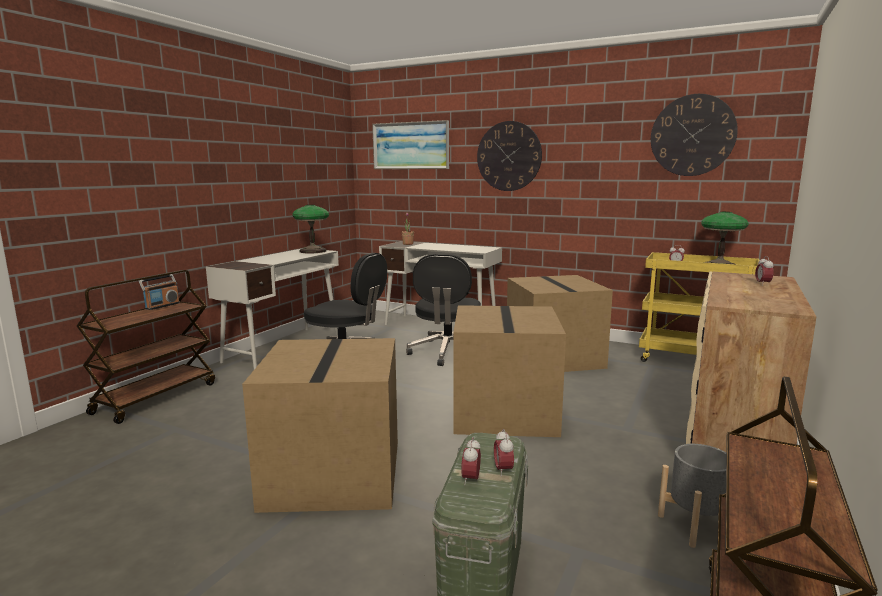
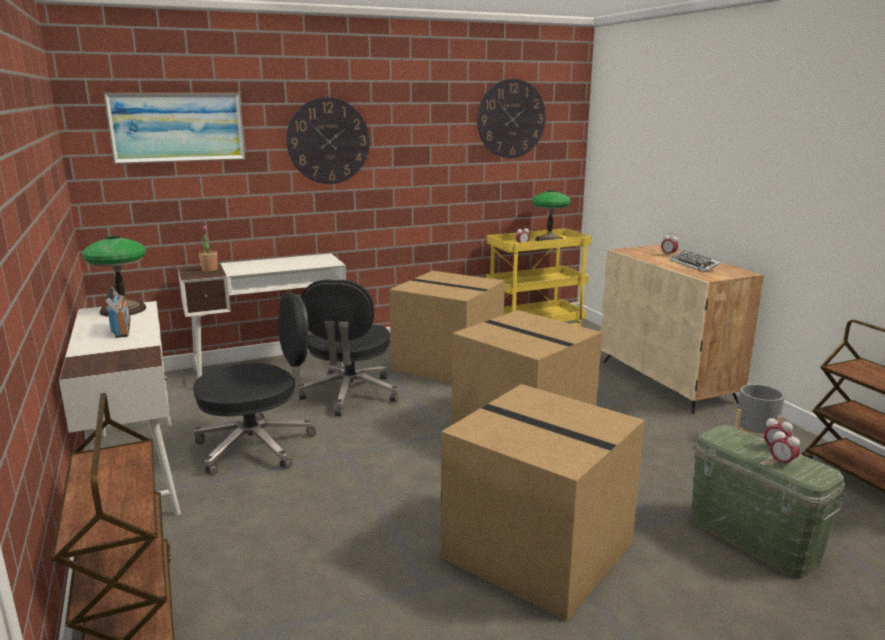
camera: 50 degrees left, 5 degrees up
radio [139,274,180,310] -> radio moved to [106,287,130,338]
black office chair [406,254,481,366] -> black office chair turned 45 degrees clockwise [298,279,399,416]
none -> keyboard [669,250,721,272]

